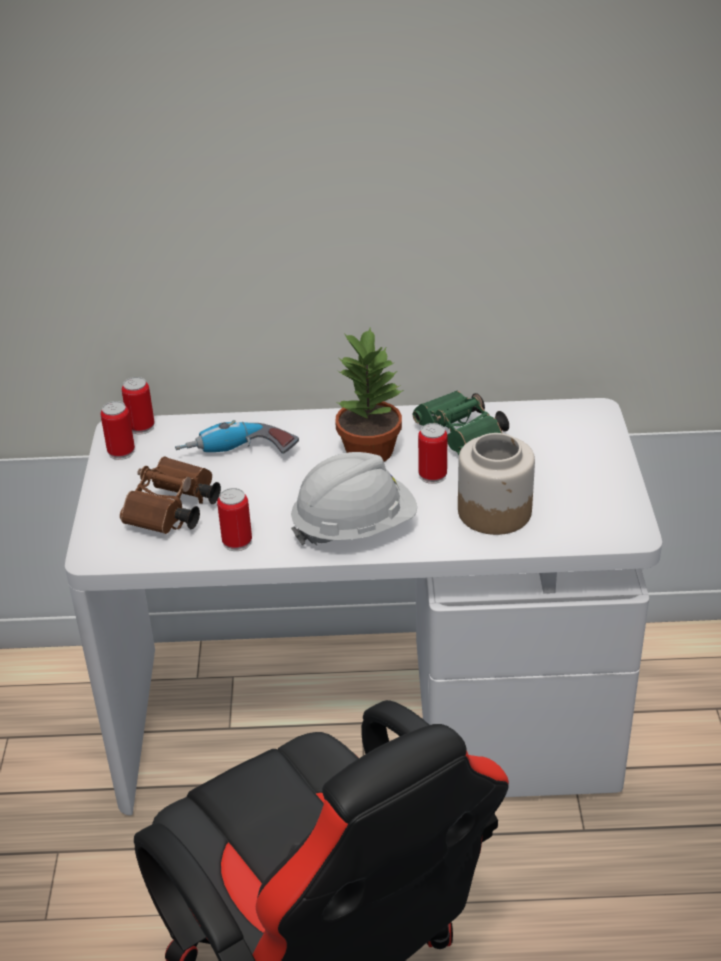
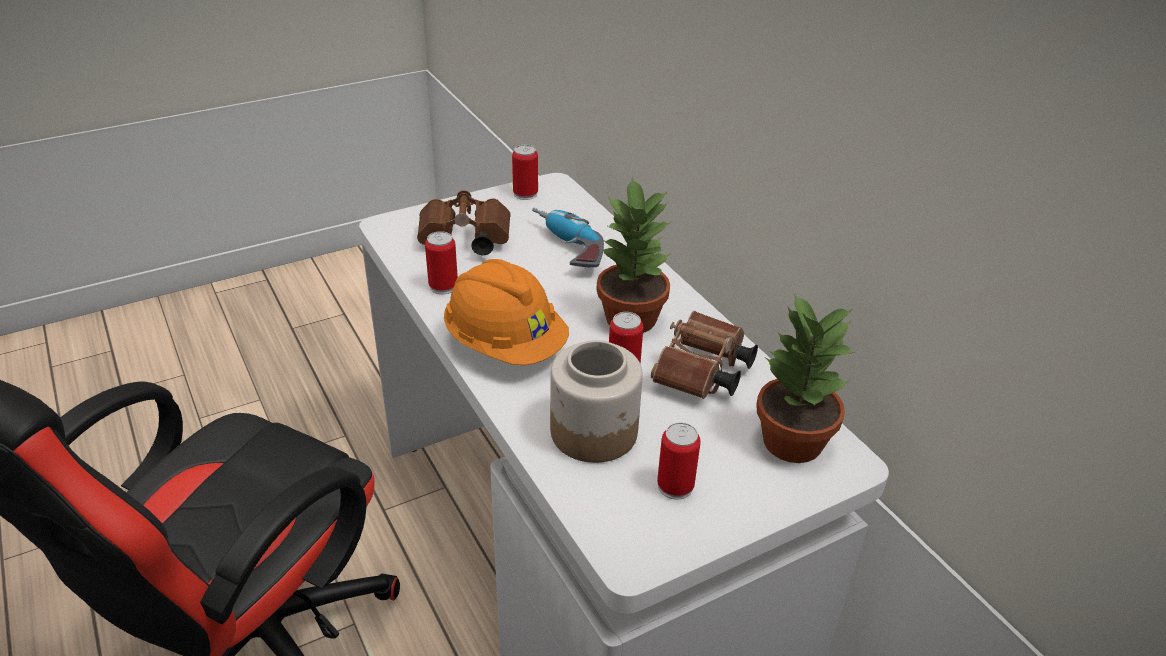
camera: 60 degrees right, 0 degrees up
can [122,377,154,434] -> can moved to [657,422,701,500]
white hard hat [291,452,417,546] -> orange hard hat [444,259,569,365]
green binoculars [413,391,509,455] -> brown binoculars [651,311,758,399]
none -> potted plant [756,293,855,463]

